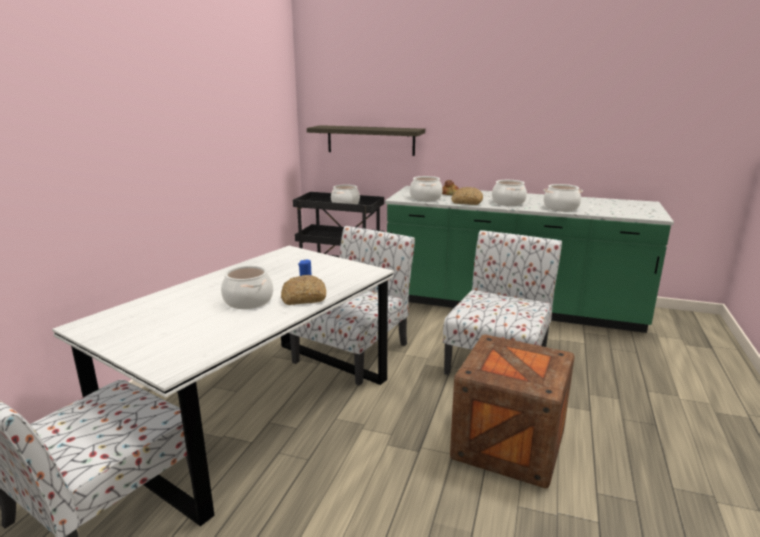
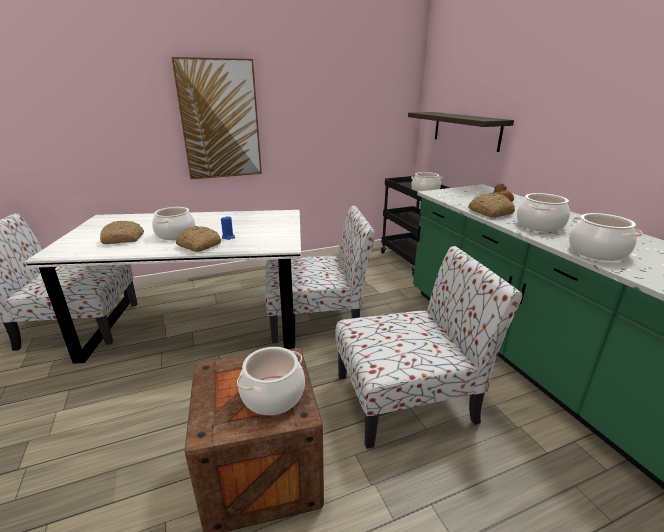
camera: 50 degrees right, 5 degrees up
cooking pot [410,176,443,201] -> cooking pot moved to [237,347,305,415]
none -> bread [100,221,144,244]
none -> picture [171,57,262,179]

